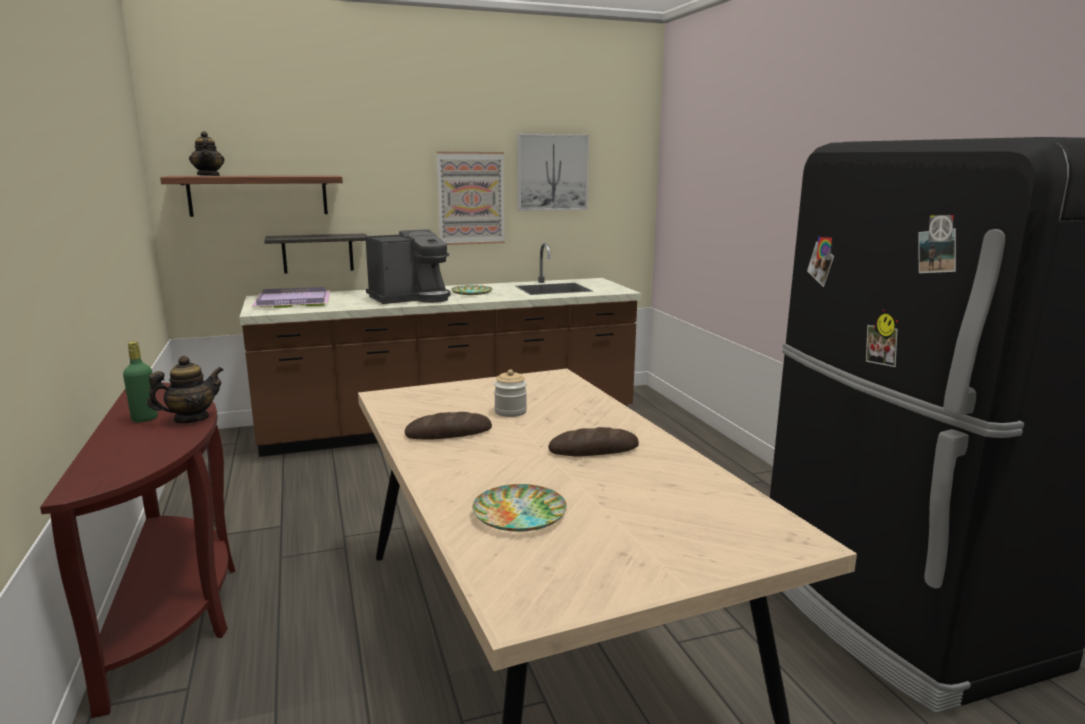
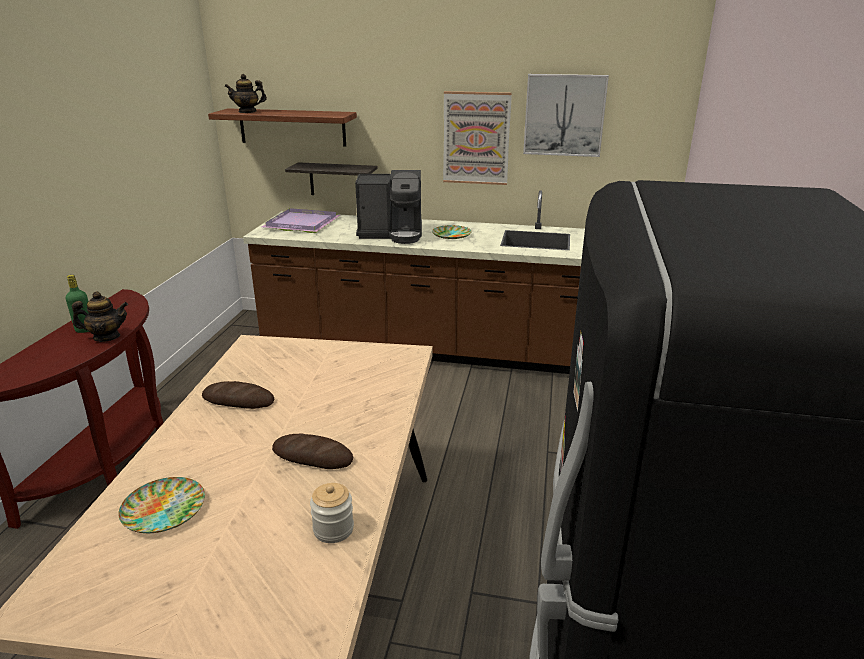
camera: 30 degrees right, 10 degrees up
teapot [189,131,225,176] -> teapot turned 75 degrees clockwise [225,74,267,113]
jar [494,369,527,417] -> jar moved to [310,483,354,543]

